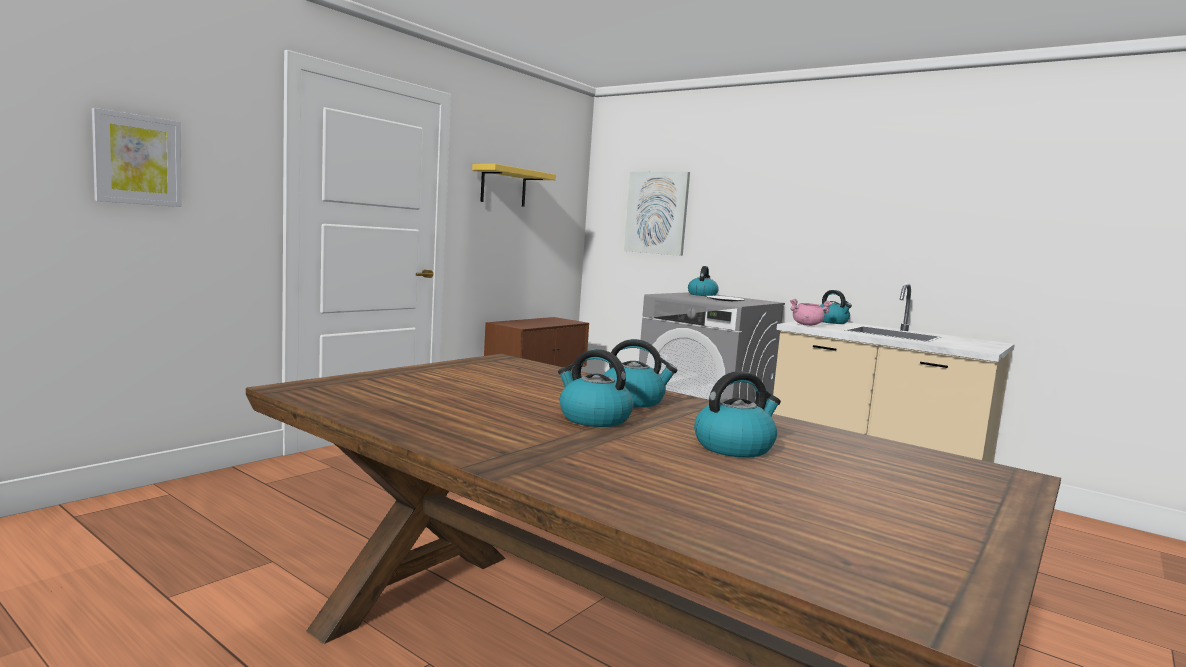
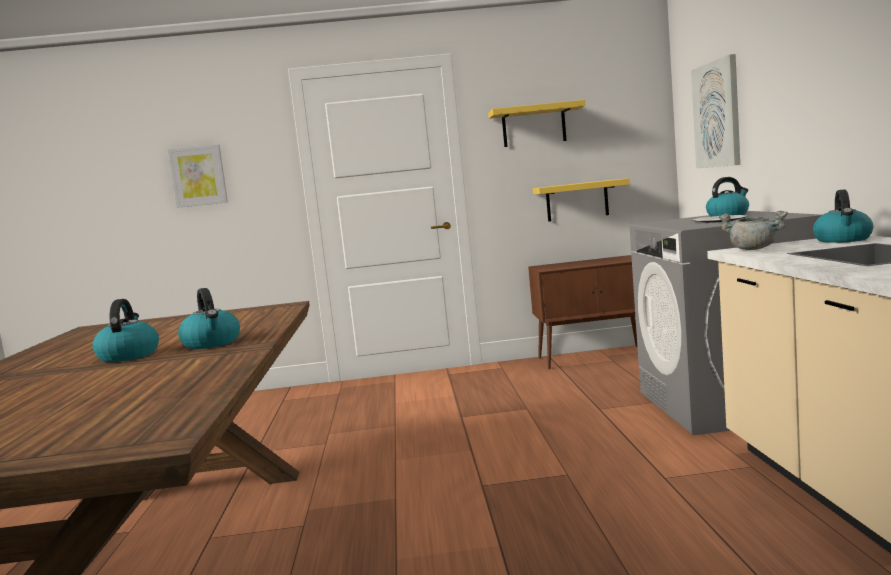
camera: 50 degrees right, 0 degrees up
kettle [694,371,781,458] -> none
pink cooking pot [790,299,832,326] -> grey cooking pot [719,211,788,250]
none -> yellow shelf [533,178,630,222]

